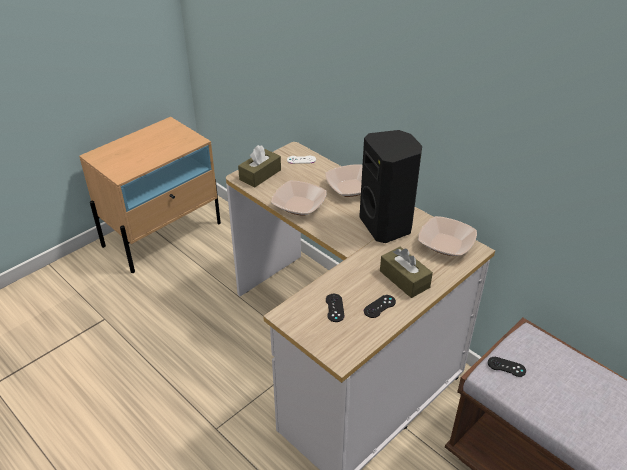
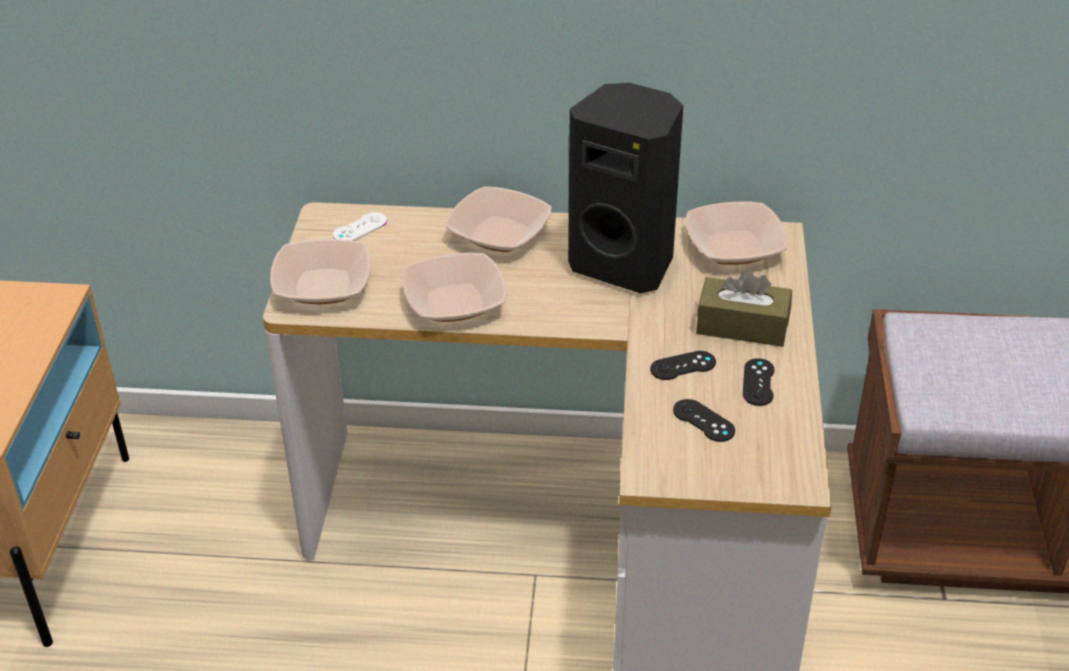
camera: 40 degrees left, 0 degrees up
brown tissue box [238,145,281,188] -> bowl [270,239,371,304]
black game controller [488,357,526,377] -> black game controller moved to [650,351,716,380]

